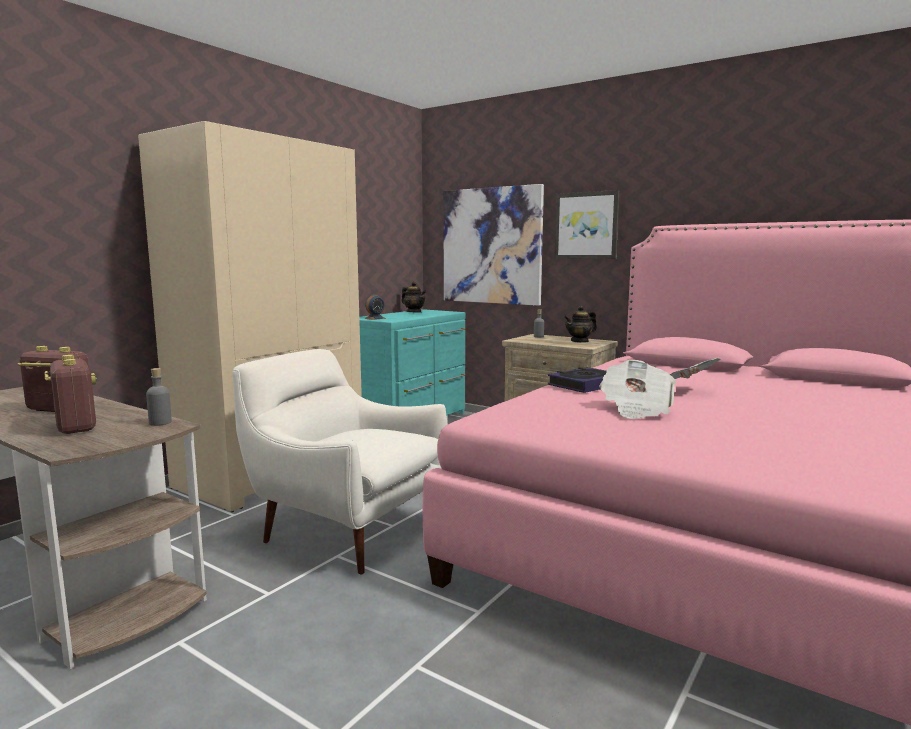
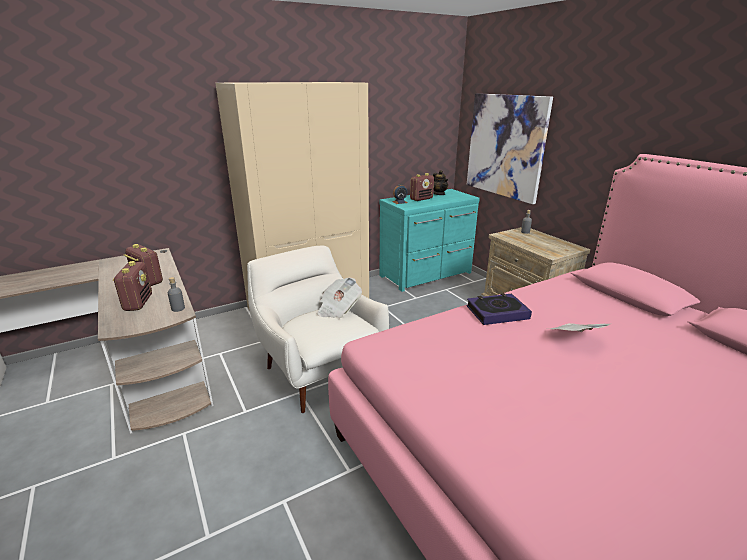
camera: 25 degrees right, 15 degrees up
picture [554,190,619,259] -> none
teapot [564,306,597,343] -> none
newspaper [599,360,676,419] -> newspaper moved to [317,277,362,318]
none -> radio [410,173,434,201]

